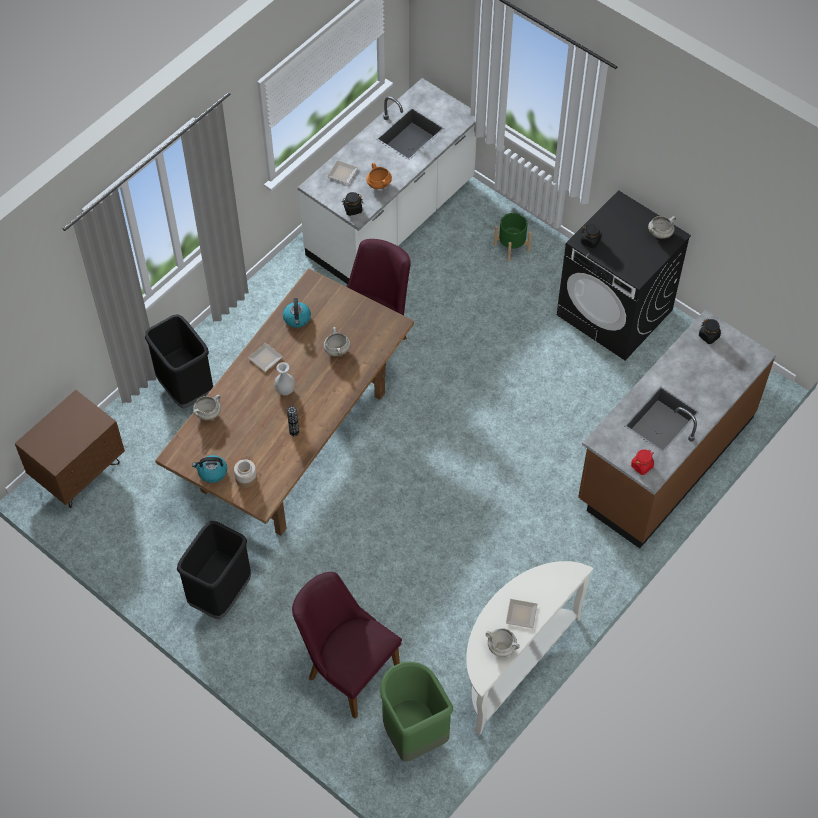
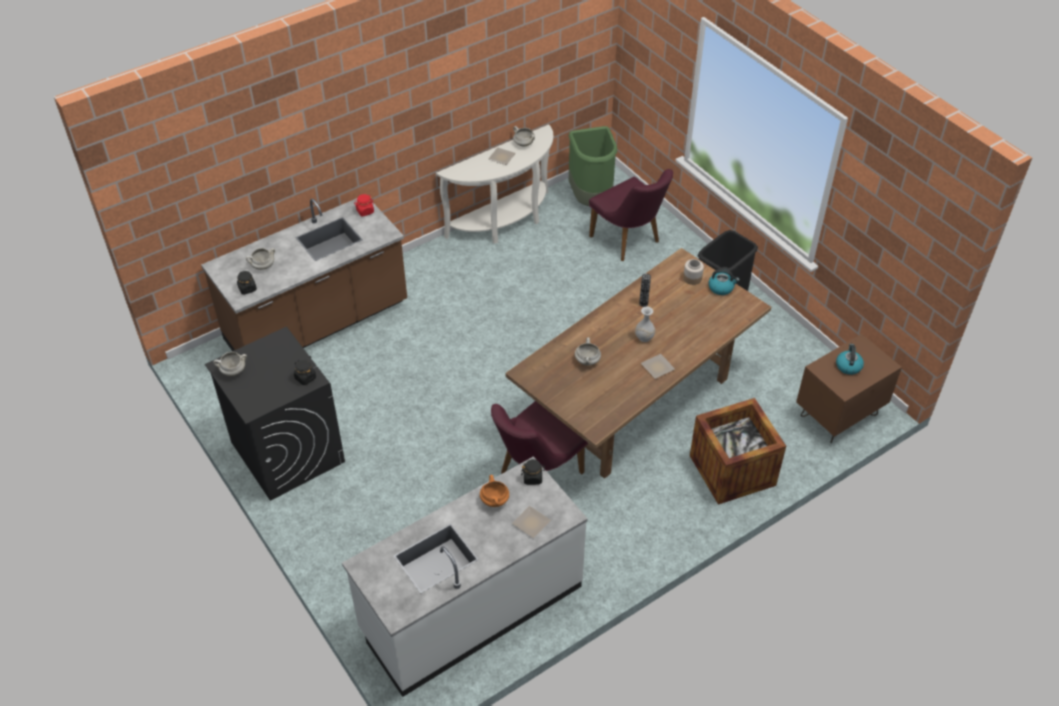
camera: 165 degrees left, 10 degrees down
black trash can [145,314,213,409] -> crate [690,398,786,505]
white cooking pot [193,394,221,420] -> white cooking pot moved to [246,248,275,270]
kettle [283,298,311,328] -> kettle moved to [836,344,864,375]
green planter [494,213,532,262] -> none

